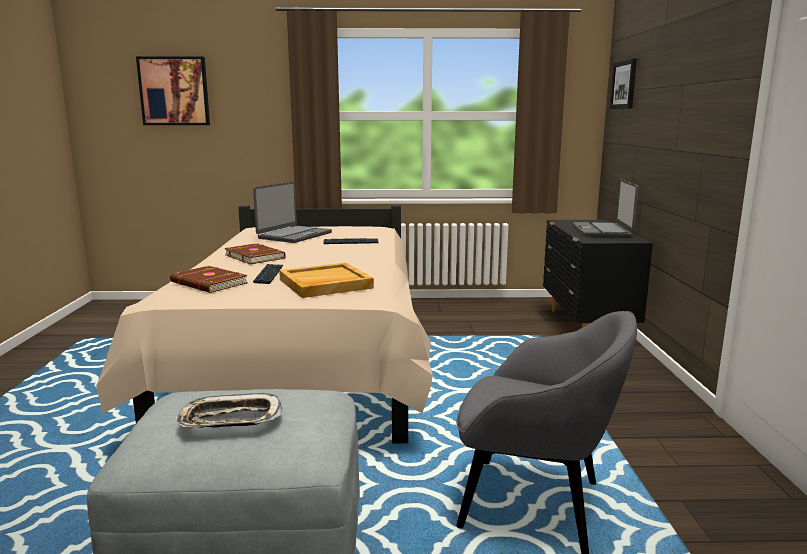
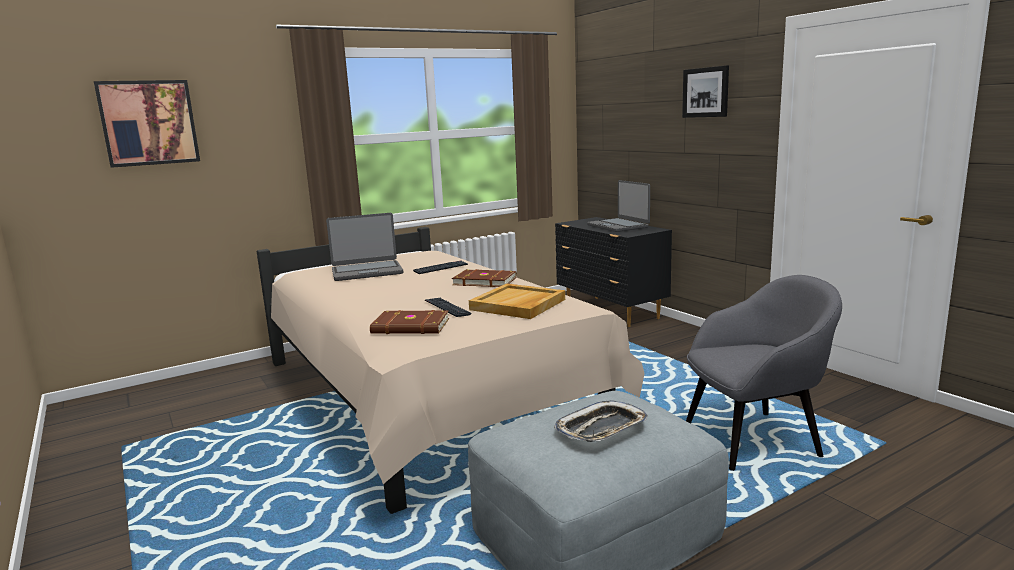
camera: 30 degrees left, 0 degrees up
brown book [224,243,286,264] -> brown book moved to [452,269,517,287]
laptop [253,181,332,243] -> laptop turned 75 degrees clockwise [326,213,403,281]
picture [610,58,637,109] -> picture moved to [682,65,729,118]

